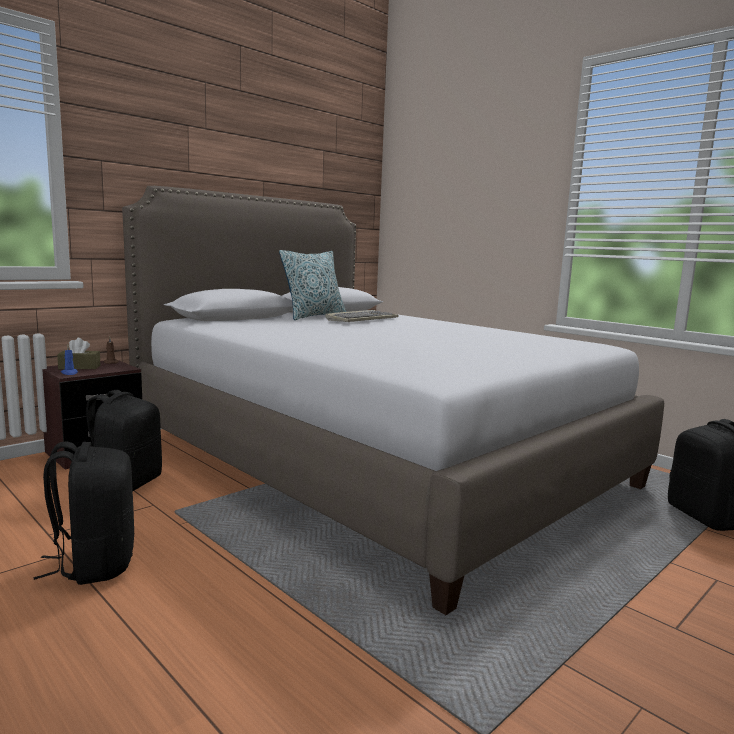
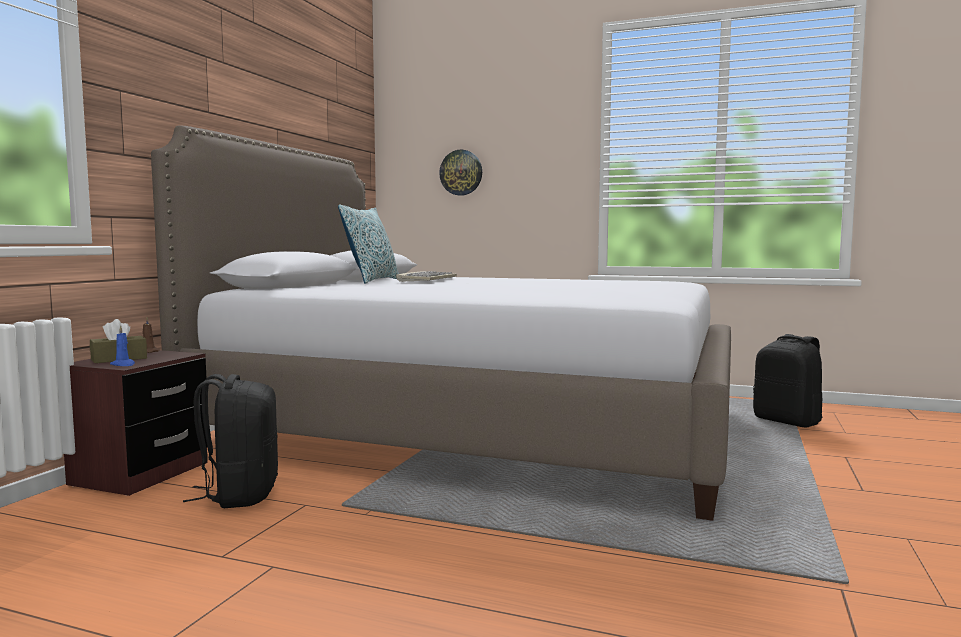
camera: 25 degrees left, 5 degrees down
black backpack [33,441,134,585] -> none
none -> wall clock [439,150,482,196]

